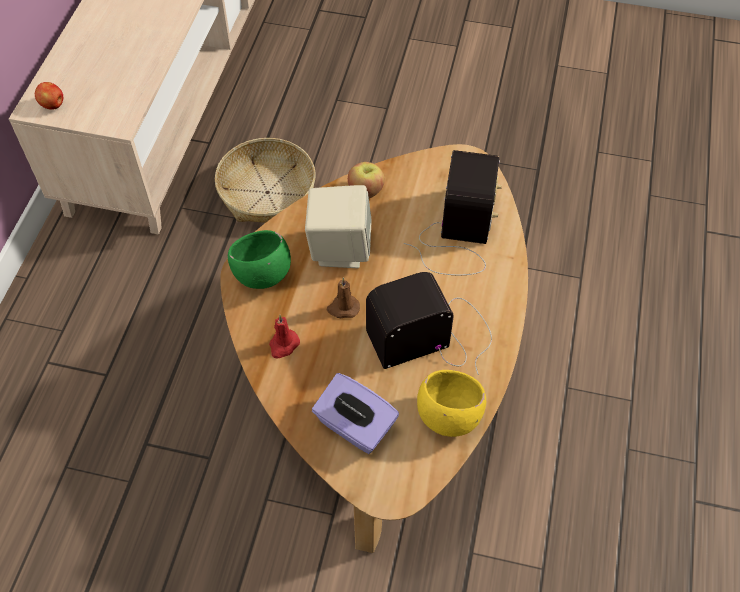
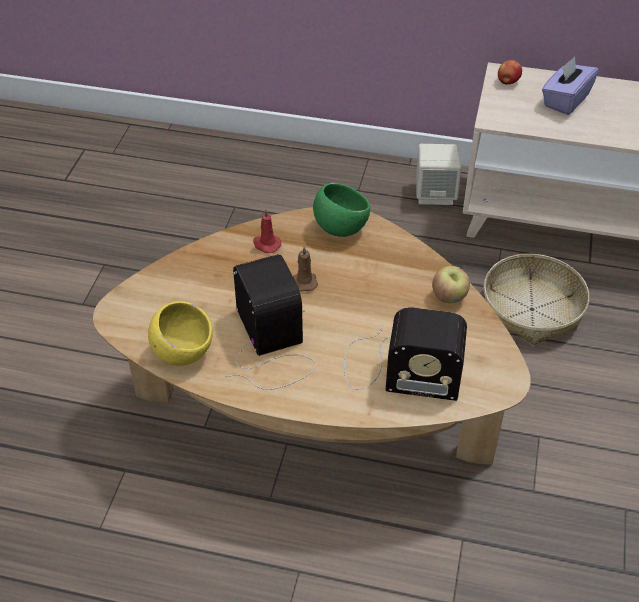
camera: 90 degrees right, 10 degrees down
beige speaker [305,185,372,268] -> beige speaker moved to [416,144,462,205]
purple tissue box [312,373,399,454] -> purple tissue box moved to [542,56,599,115]

